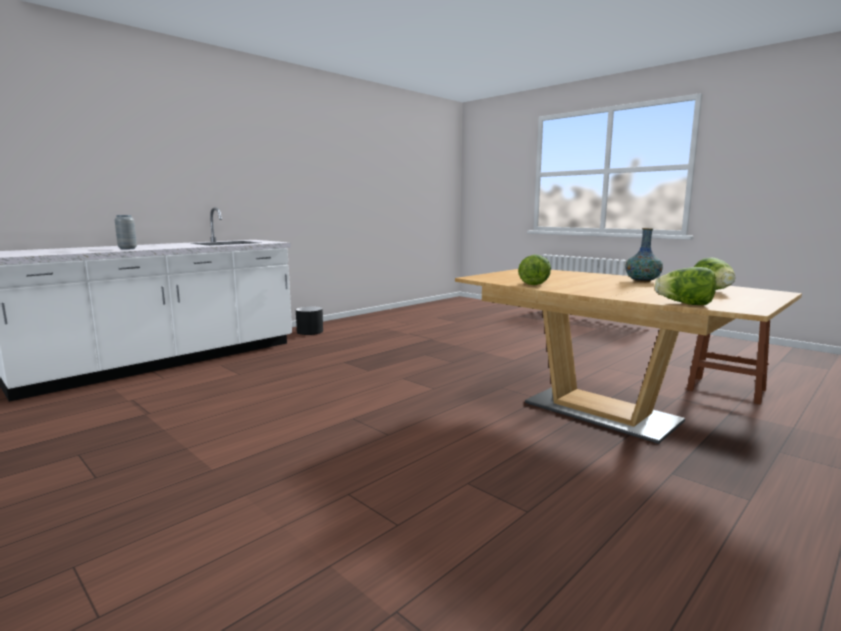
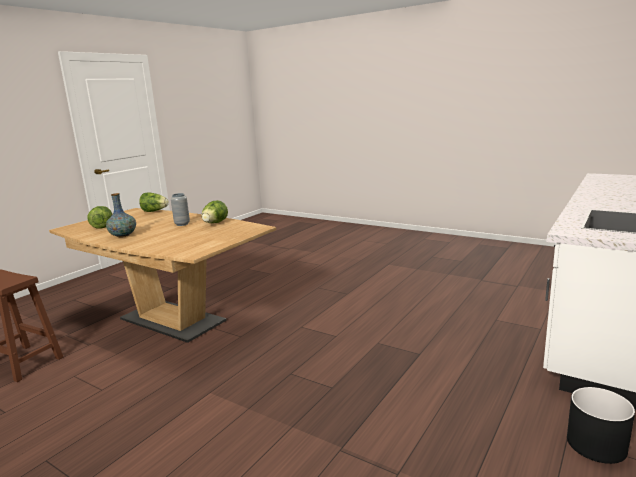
camera: 170 degrees right, 5 degrees up
grey vase [115,215,137,250] -> grey vase moved to [171,193,190,226]

